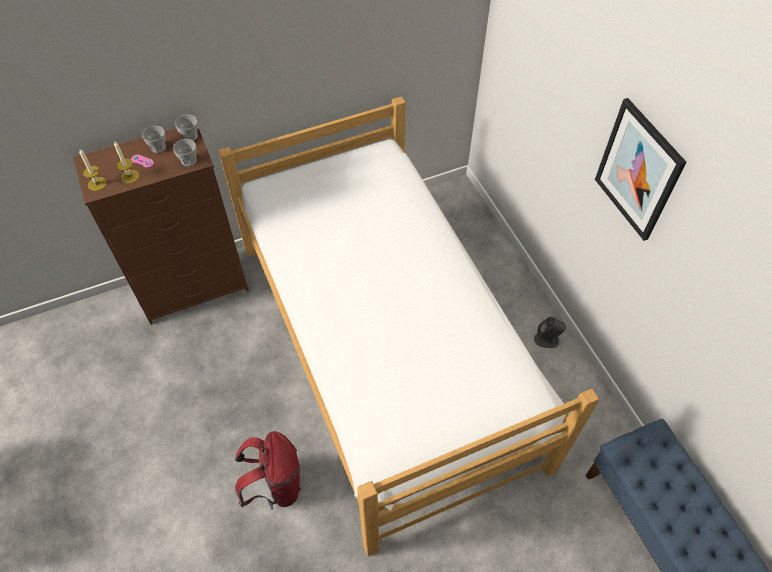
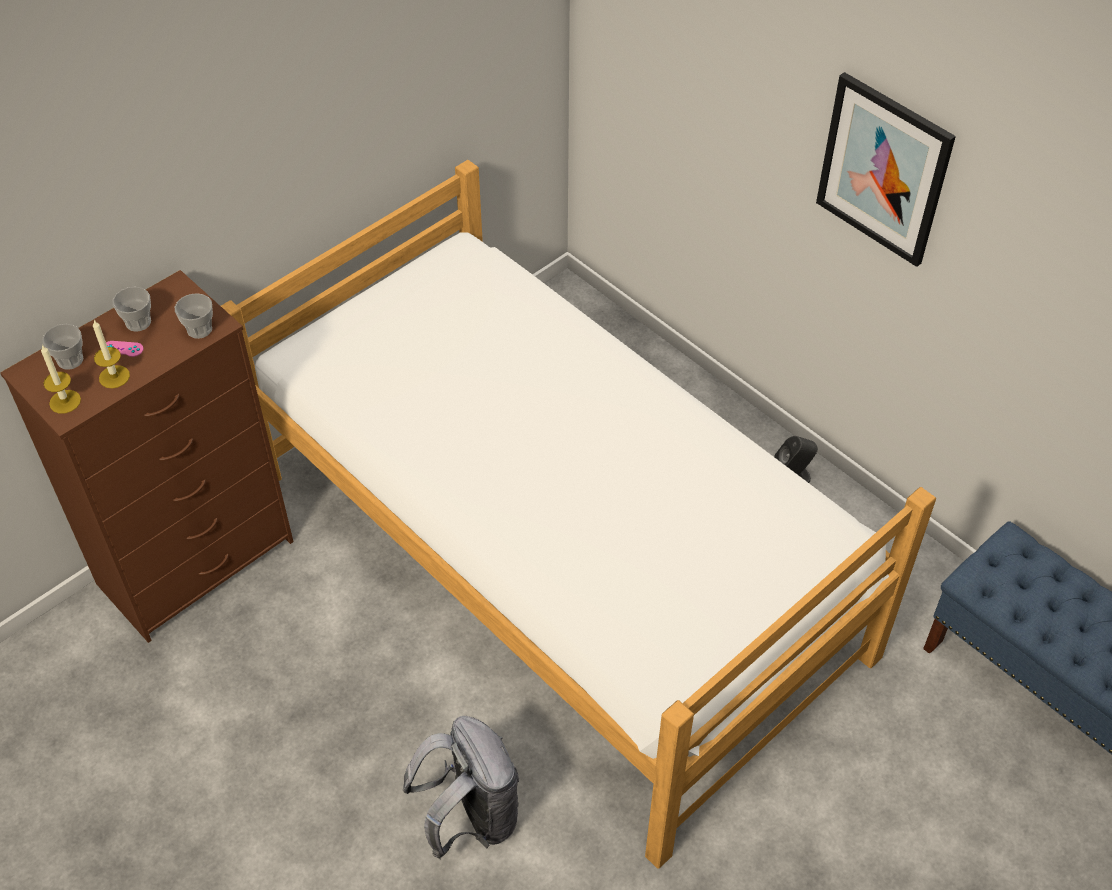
camera: 20 degrees left, 5 degrees down
cup [175,114,198,141] -> cup moved to [42,324,83,370]
red backpack [235,431,301,510] -> grey backpack [403,716,519,860]

